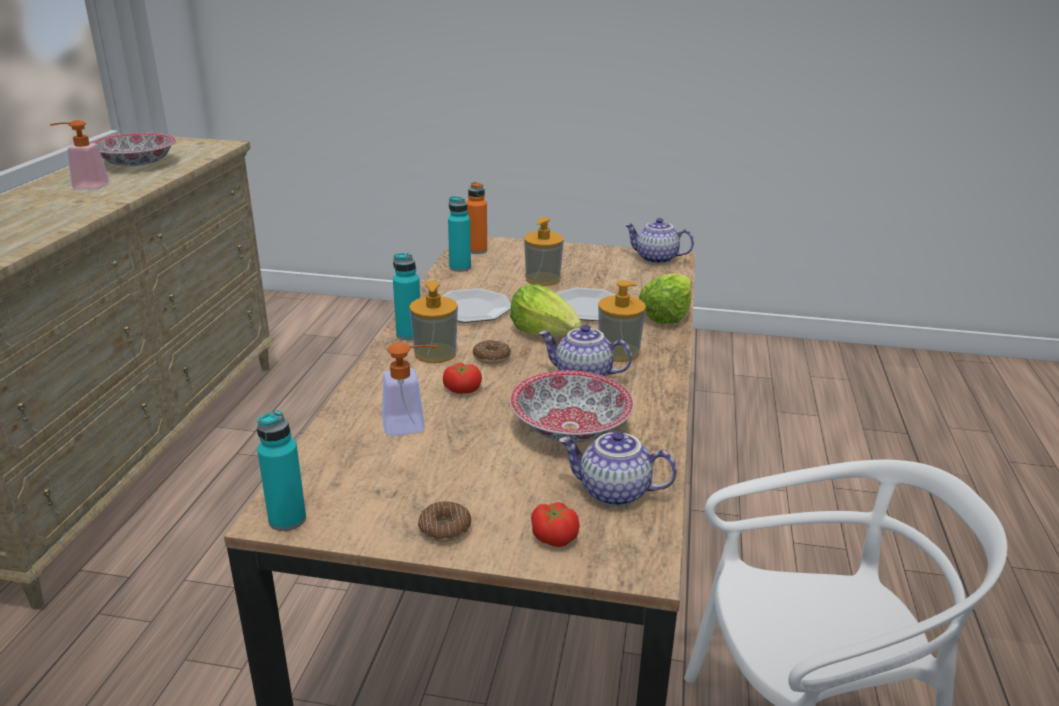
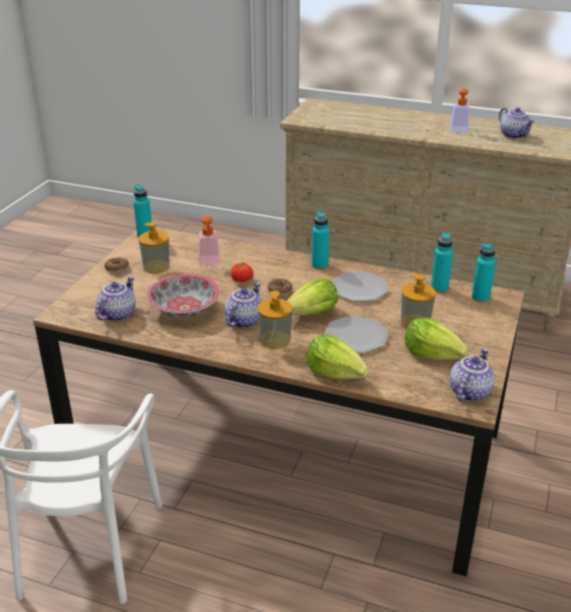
camera: 100 degrees right, 5 degrees up
bowl [92,133,176,166] -> teapot [499,108,534,139]
soap dispenser [409,281,458,363] -> soap dispenser moved to [138,222,170,274]
orange bottle [466,182,487,254] -> turquoise bottle [472,243,496,302]
tomato [531,502,580,547] -> none
none -> lettuce [405,318,469,360]

